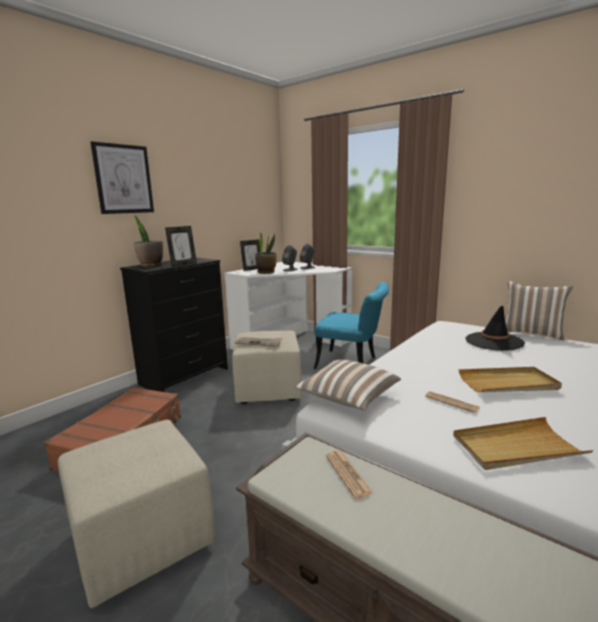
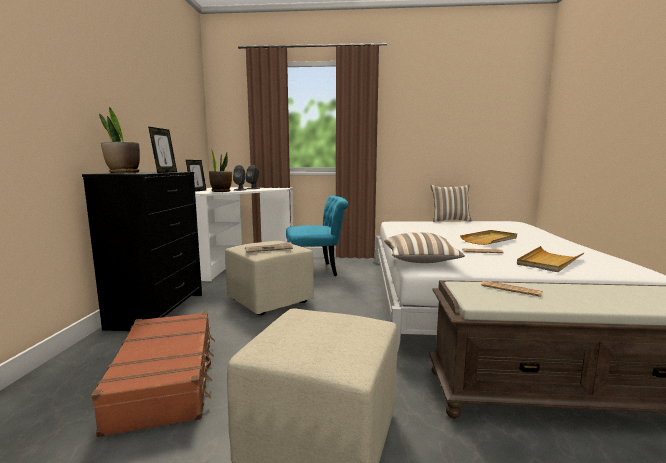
camera: 35 degrees left, 5 degrees down
picture [90,141,154,214] -> none
black hat [466,306,525,351] -> none

